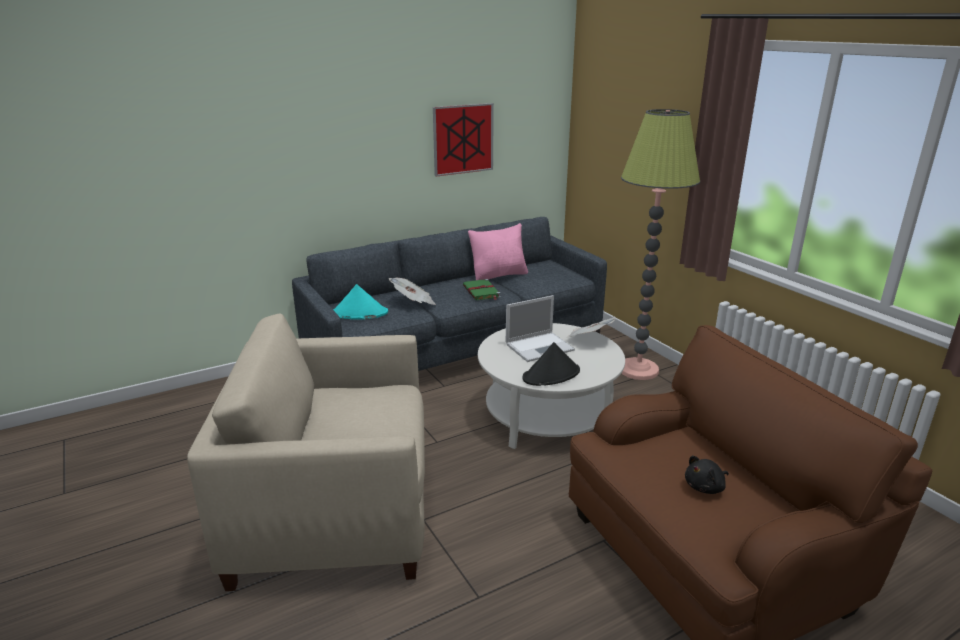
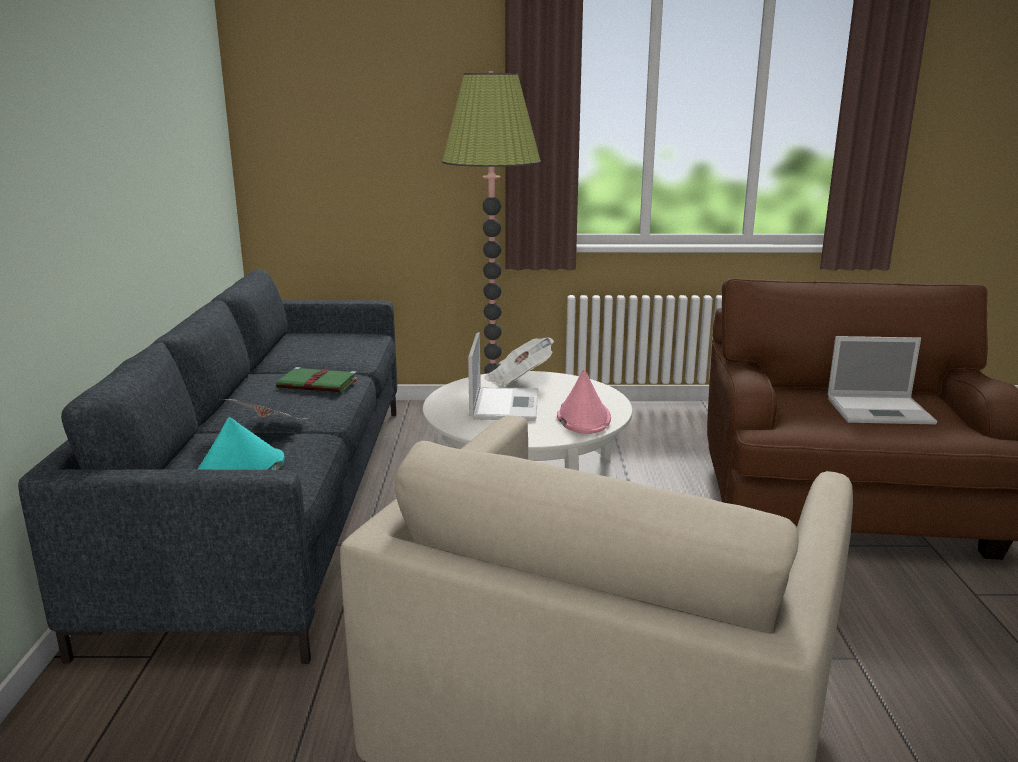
camera: 60 degrees left, 5 degrees down
picture [433,103,494,177] -> none
pink pillow [468,223,528,280] -> none
black hat [523,342,580,386] -> pink hat [557,369,611,434]
black plush toy [685,456,729,494] -> laptop [827,336,937,424]

